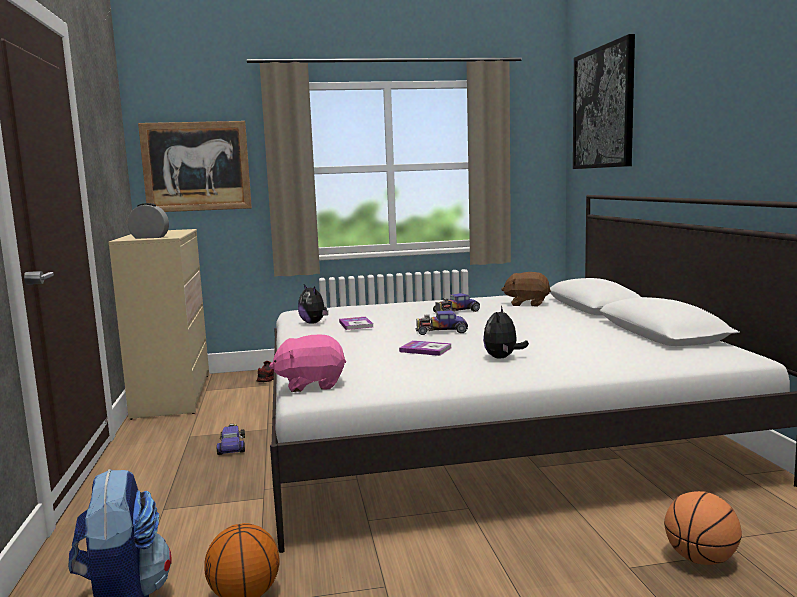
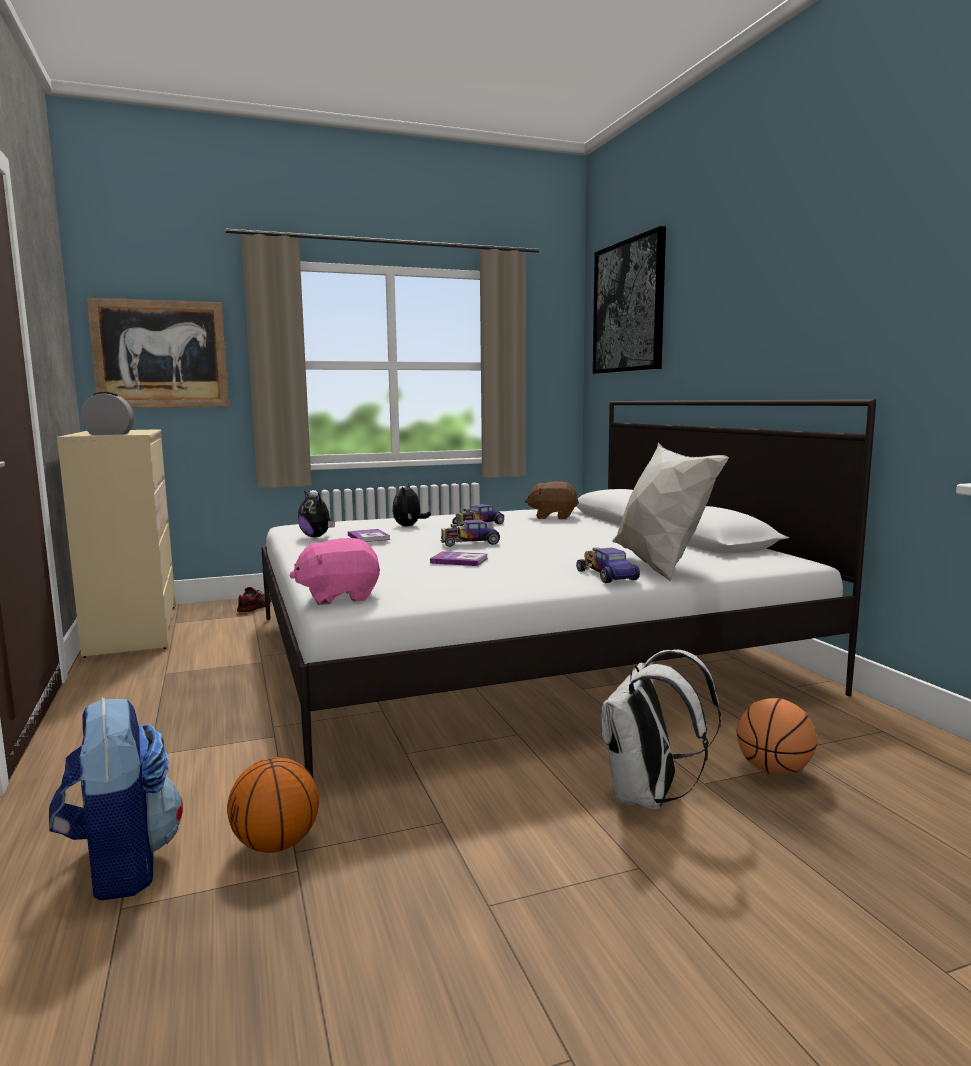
camera: 10 degrees left, 0 degrees up
toy car [217,424,245,455] -> toy car moved to [576,547,640,583]
plush toy [483,306,529,358] -> plush toy moved to [392,483,431,526]
none -> white backpack [602,649,721,810]
none -> white pillow [612,442,729,581]

